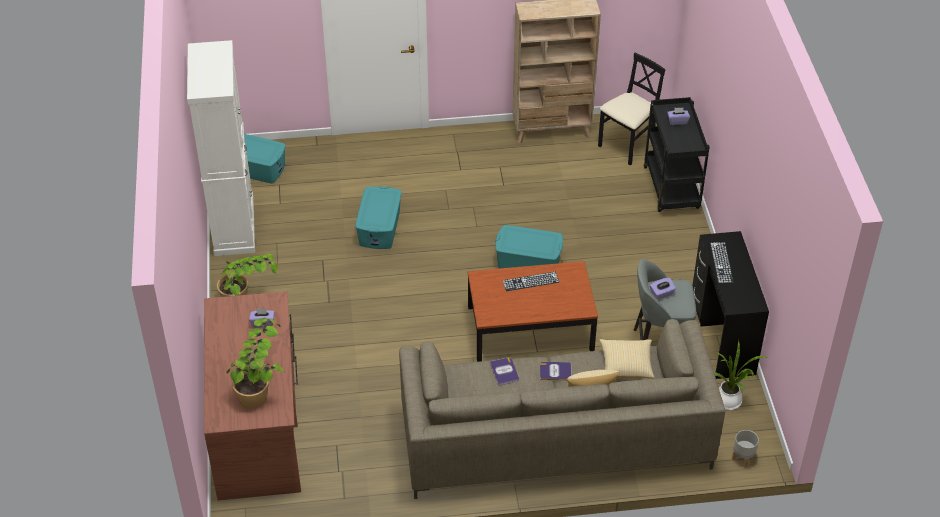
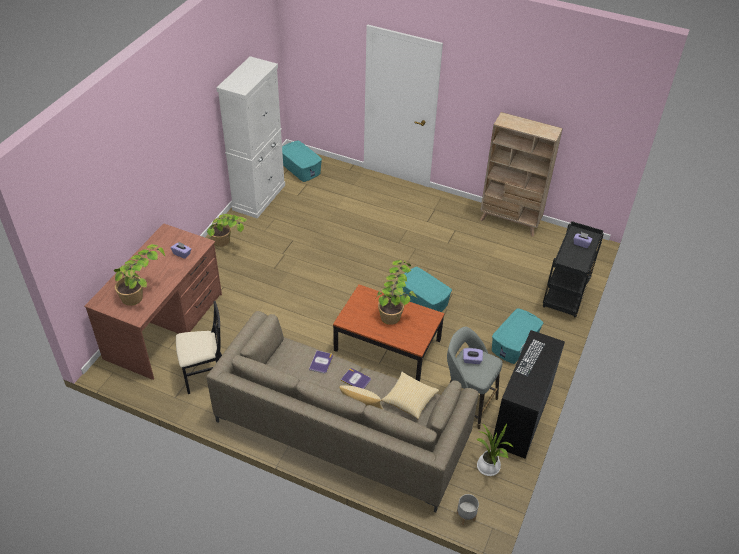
camera: 30 degrees right, 0 degrees up
turquoise storage box [355,186,402,249] -> turquoise storage box moved to [492,308,543,364]
keyboard [502,271,559,291] -> potted plant [375,260,417,325]
black chair [598,53,666,165] -> black chair moved to [176,301,222,394]

